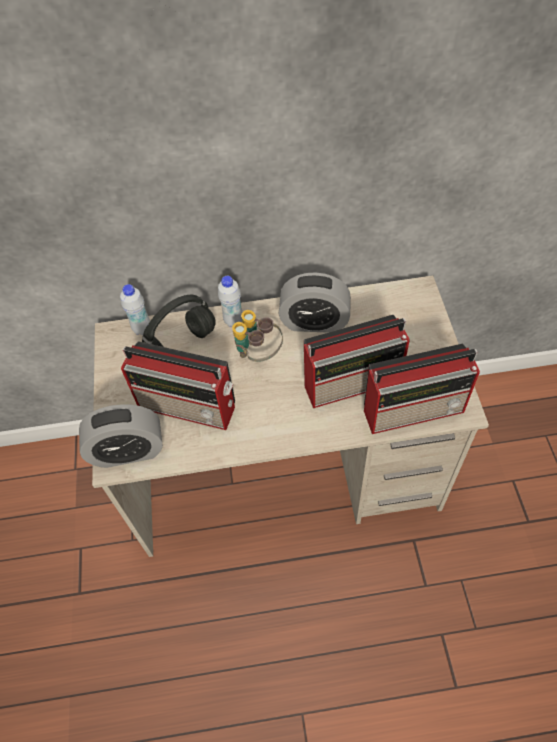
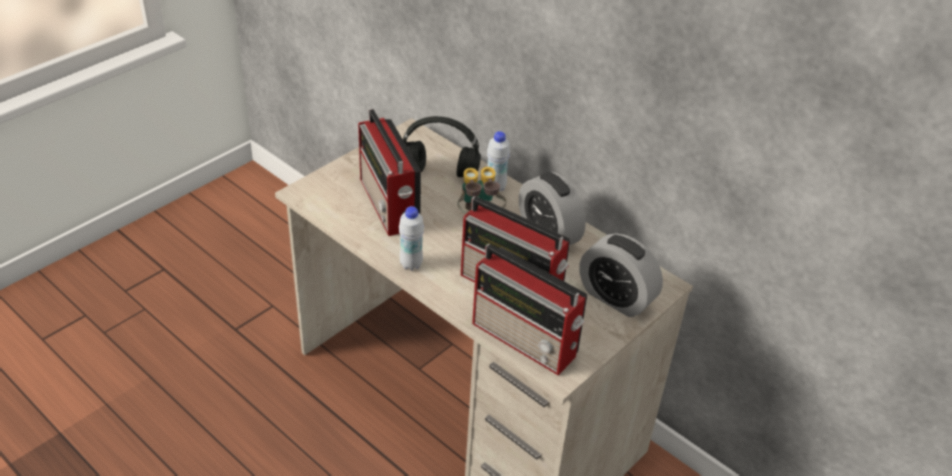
camera: 45 degrees right, 15 degrees down
alarm clock [79,404,163,468] -> alarm clock moved to [579,233,663,317]
white bottle [120,284,150,335] -> white bottle moved to [399,206,424,271]

